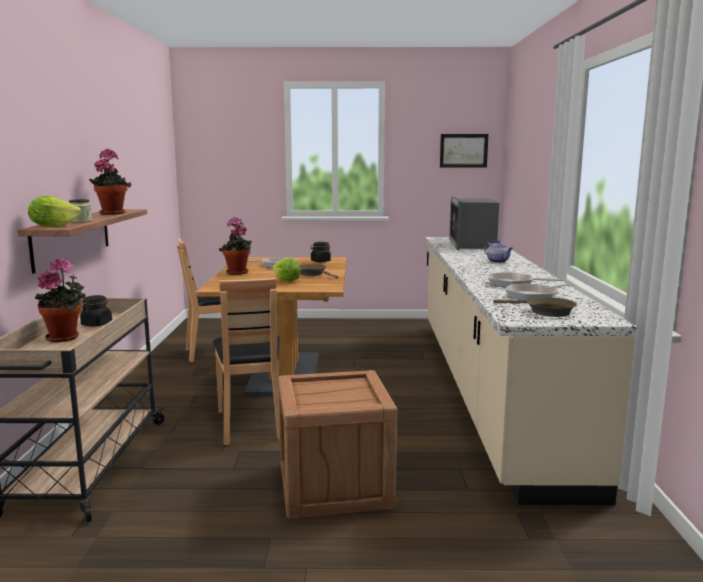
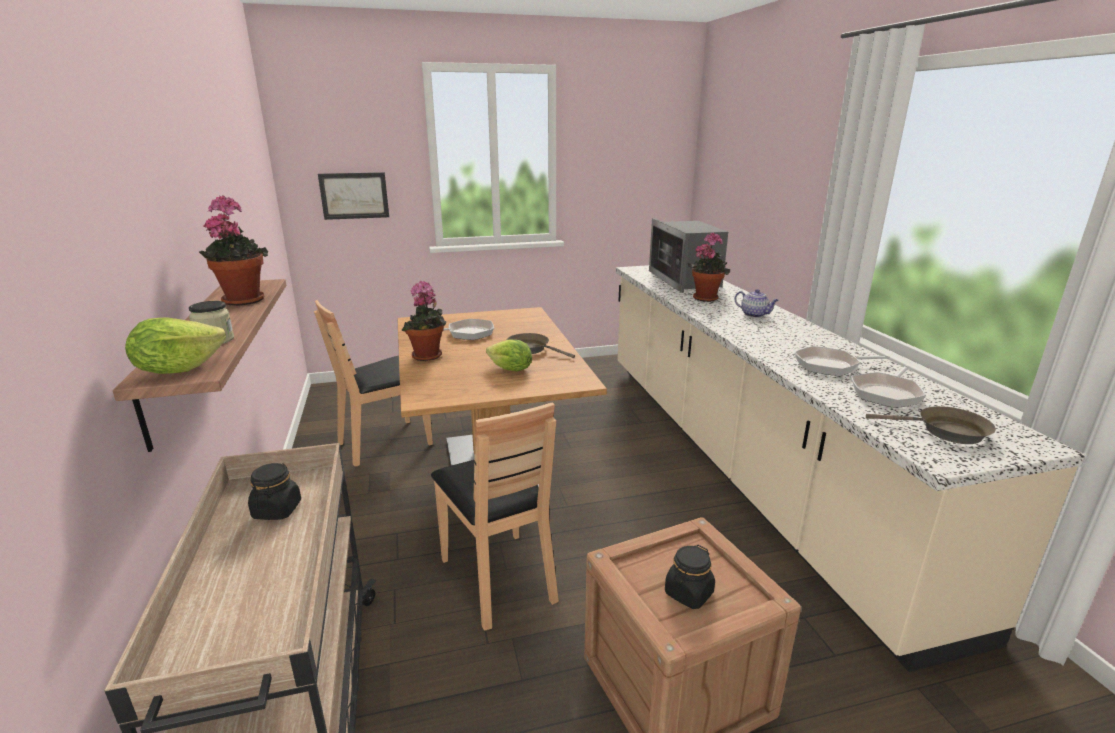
camera: 15 degrees left, 10 degrees up
potted plant [35,258,85,342] -> potted plant moved to [688,233,730,302]
black jar [310,242,331,262] -> black jar moved to [665,545,715,609]
picture [440,134,488,168] -> picture moved to [318,172,389,220]

